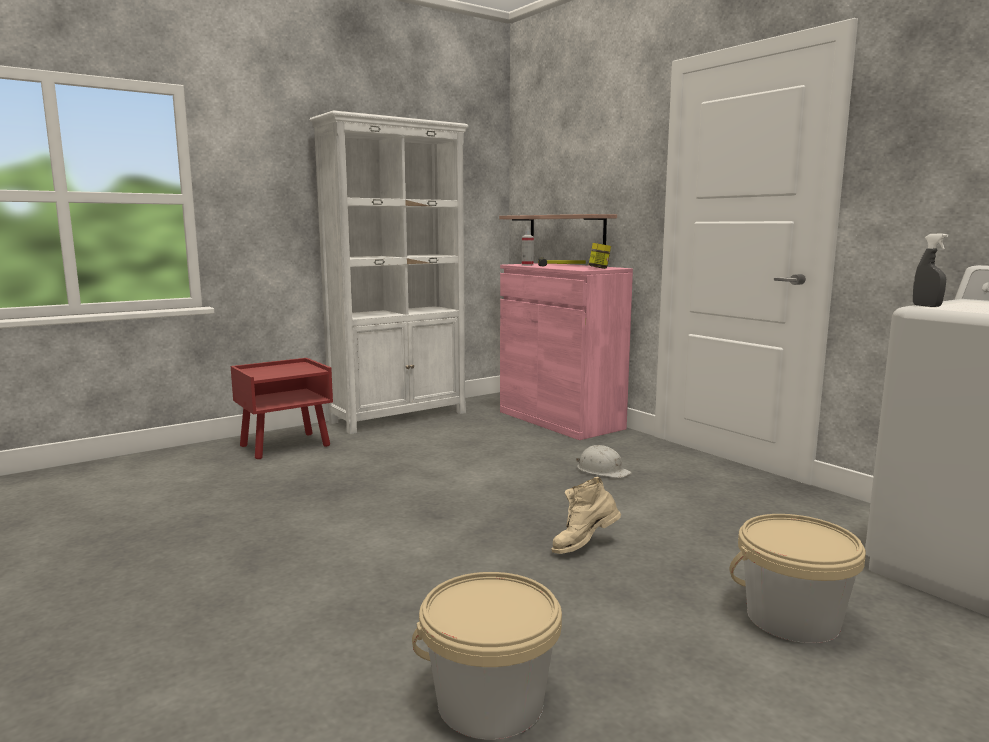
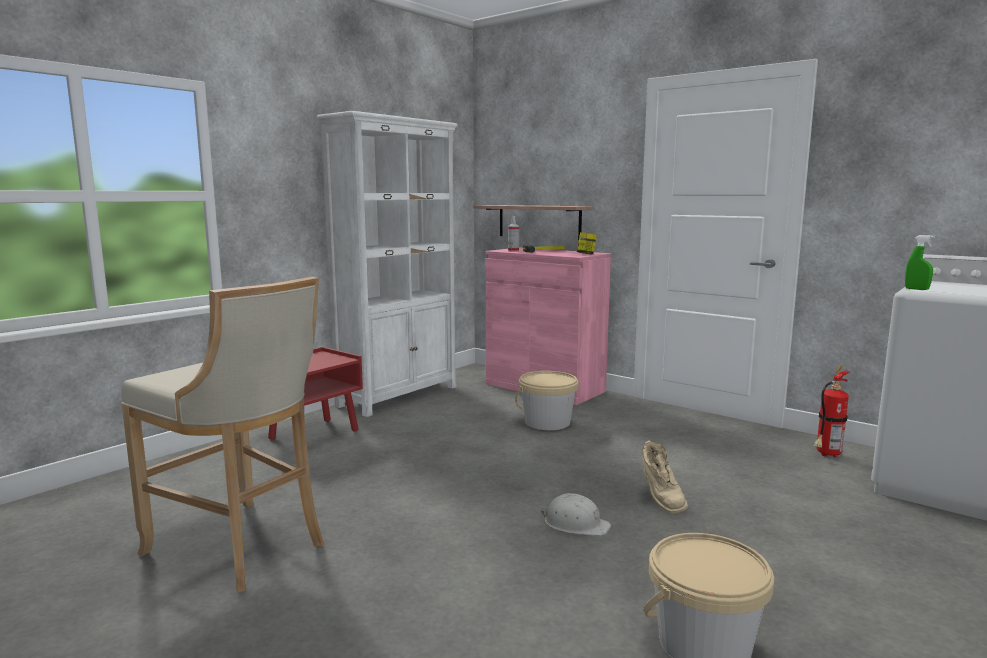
camera: 15 degrees left, 0 degrees up
beige boot [551,477,621,554] -> beige boot turned 60 degrees counterclockwise [642,440,688,514]
white hard hat [576,445,632,478] -> white hard hat moved to [541,493,611,536]
beige bucket [729,514,866,643] -> beige bucket moved to [515,371,579,431]
grey spray bottle [913,234,948,307] -> green spray bottle [905,235,934,290]
none -> beige stool [121,277,323,592]
none -> fire extinguisher [814,366,849,457]

